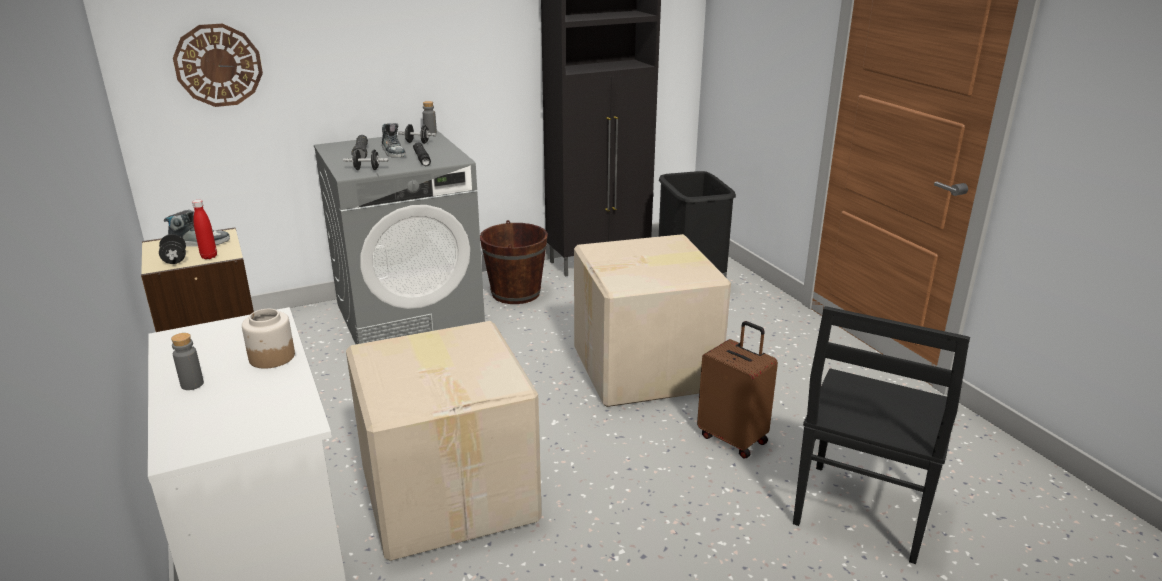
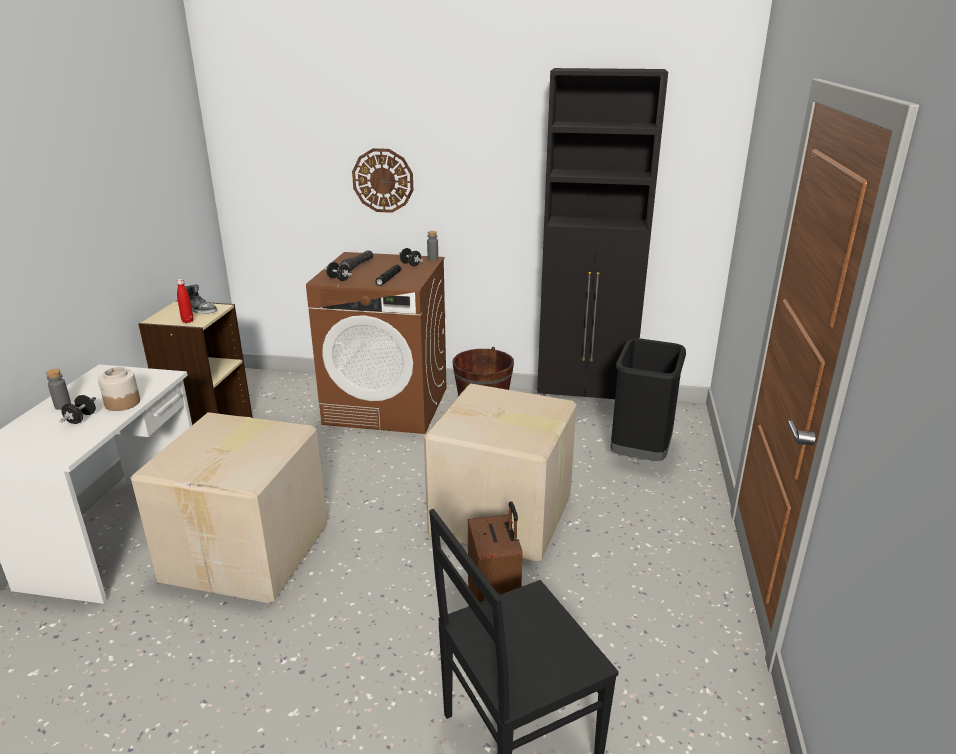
camera: 35 degrees right, 0 degrees up
black dumbbell [159,234,186,264] -> black dumbbell moved to [60,395,96,424]
wall clock [173,24,263,107] -> wall clock moved to [352,148,414,213]
grey washing machine [314,130,485,344] -> brown washing machine [306,252,446,434]
shoe [382,123,406,158] -> none

